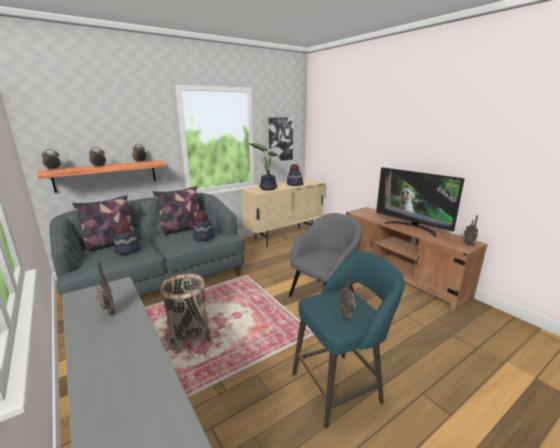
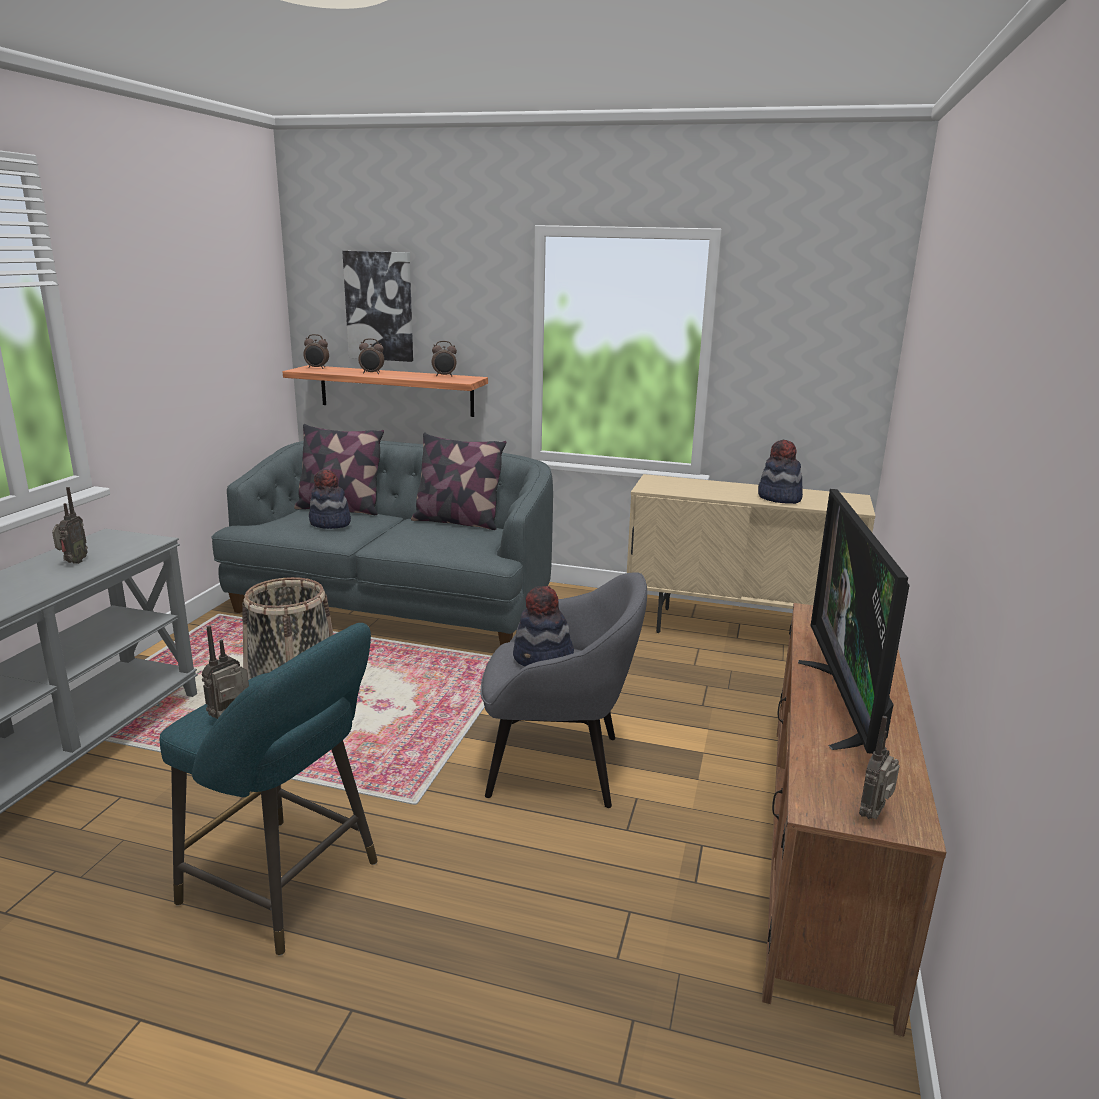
camera: 50 degrees right, 0 degrees up
hat [193,210,215,241] -> hat moved to [513,586,574,666]
potted plant [249,143,279,190] -> none
picture [269,117,293,162] -> picture moved to [342,251,413,362]

